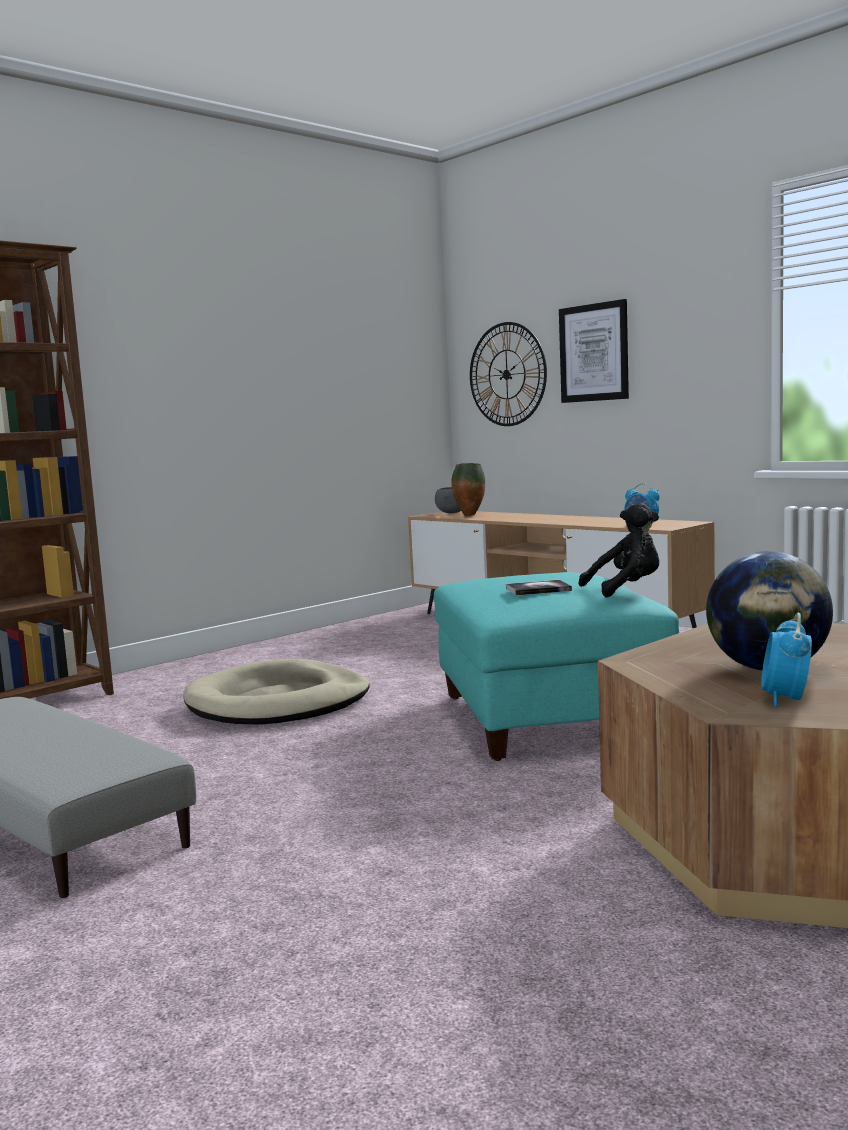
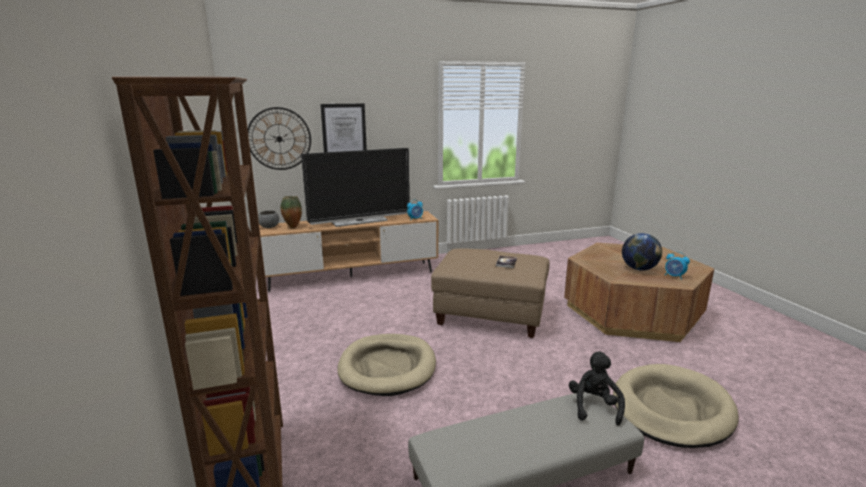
camera: 65 degrees left, 10 degrees up
turquoise ottoman [434,572,679,761] -> beige ottoman [431,249,549,338]
black plush toy [579,503,660,598] -> black plush toy moved to [569,351,625,426]
none -> television [301,148,410,227]
none -> beige dog bed [613,364,739,448]

